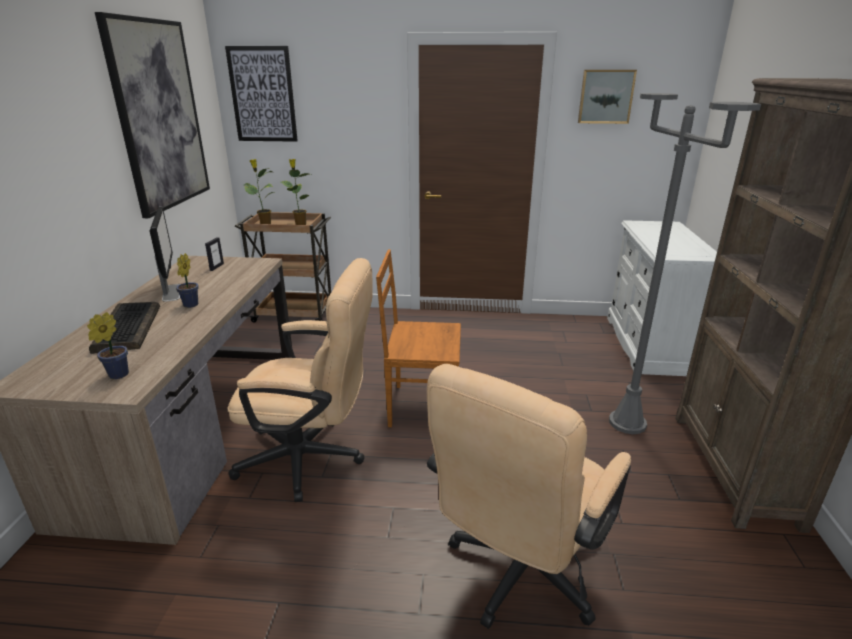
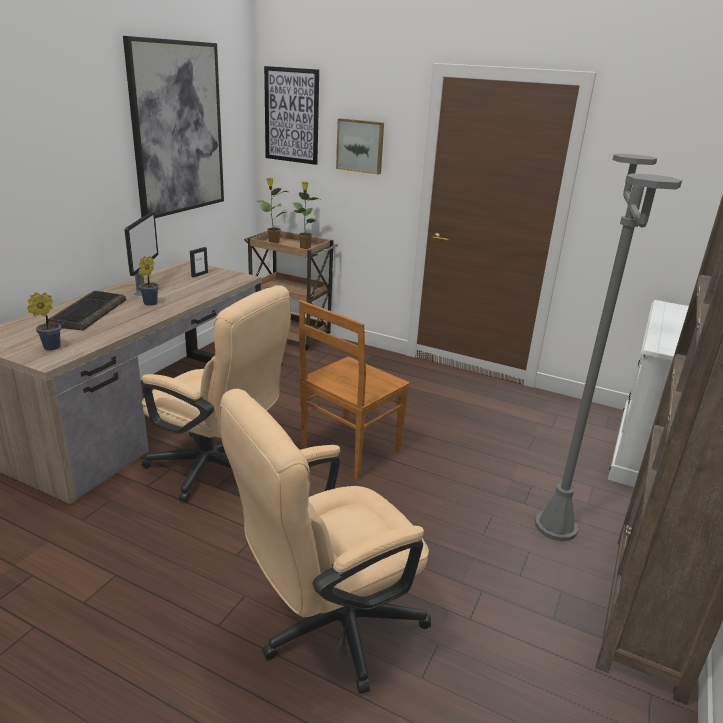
camera: 20 degrees right, 0 degrees up
brown chair [376,249,461,427] -> brown chair turned 75 degrees counterclockwise [299,300,410,480]
picture [578,70,637,124] -> picture moved to [336,118,384,174]

